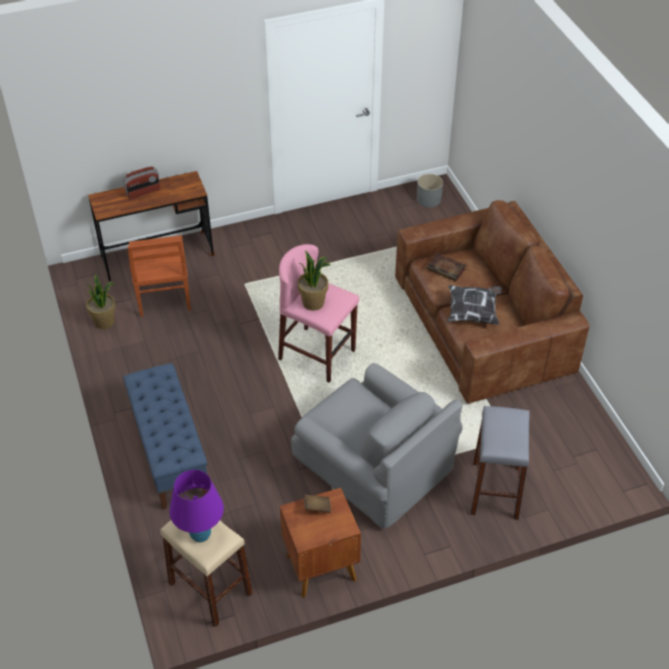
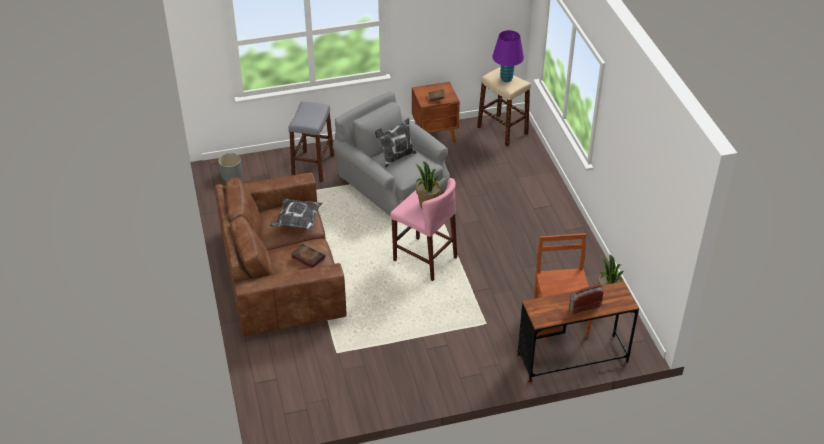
camera: 175 degrees left, 5 degrees down
blue bench [123,363,209,510] -> none
grey planter [417,174,443,208] -> grey planter moved to [219,153,242,181]
none -> pillow [375,118,417,168]

